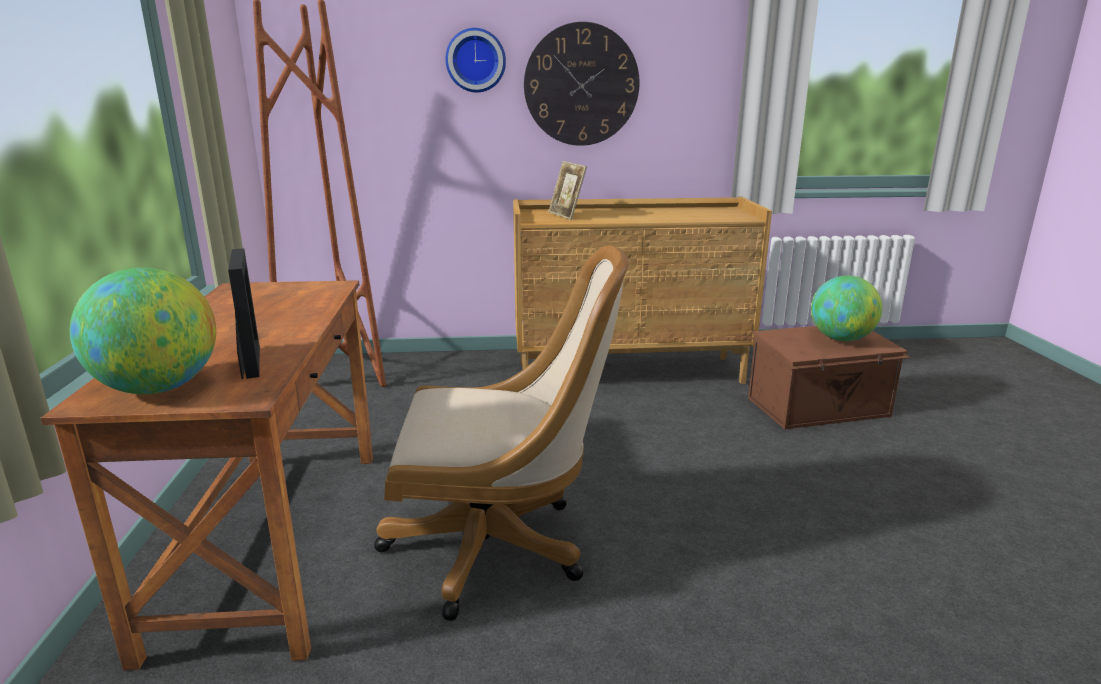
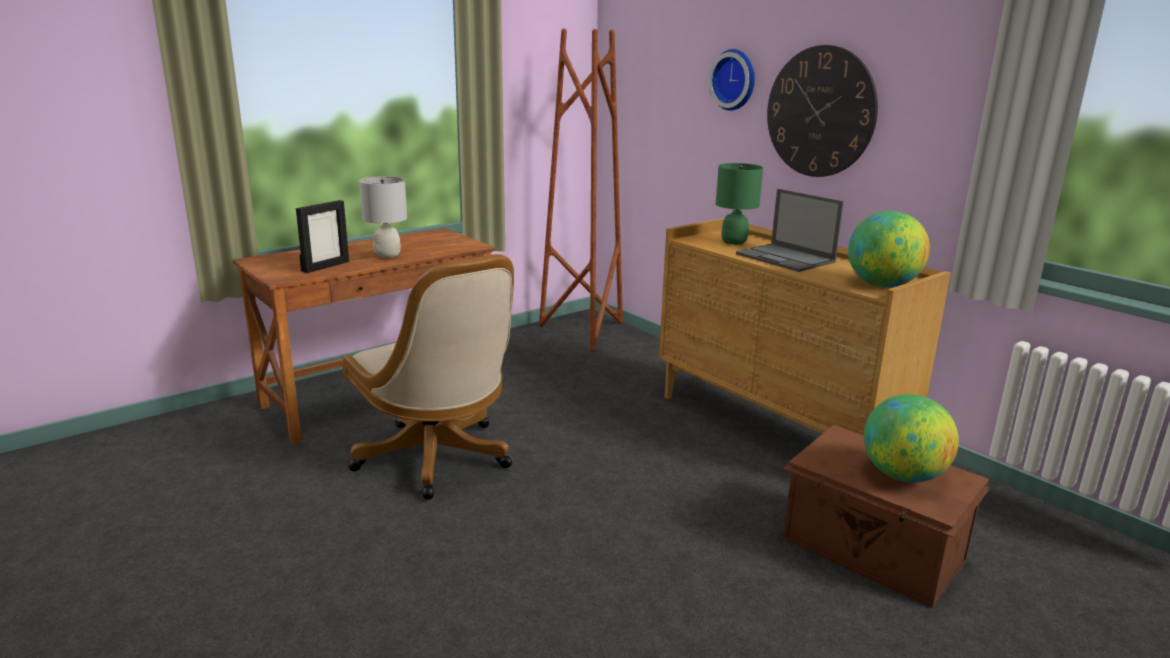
camera: 55 degrees right, 0 degrees up
globe [70,268,216,394] -> globe moved to [848,211,930,288]
picture frame [548,161,587,220] -> green table lamp [716,163,763,245]
none -> grey table lamp [359,176,407,258]
none -> laptop [736,189,844,272]

